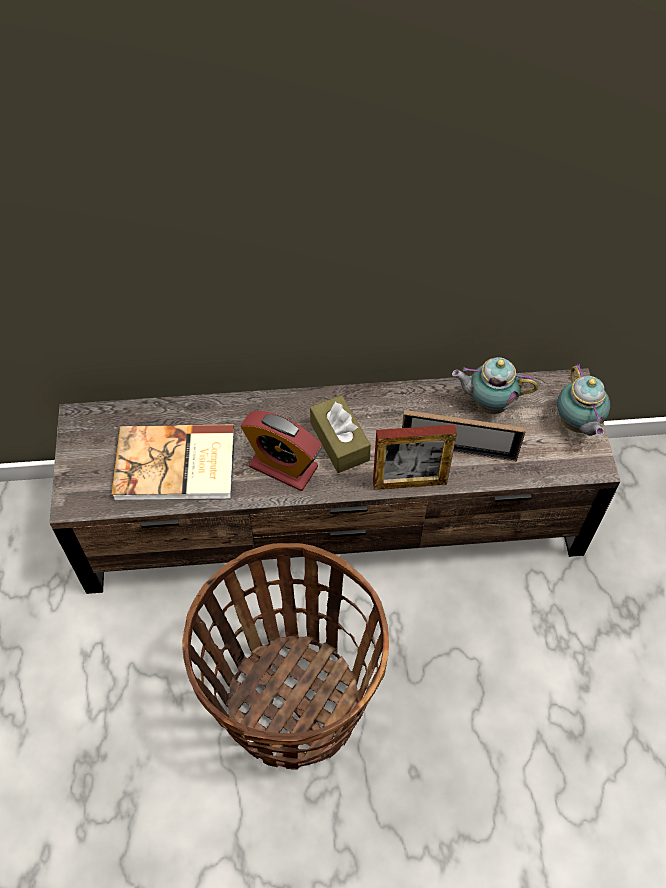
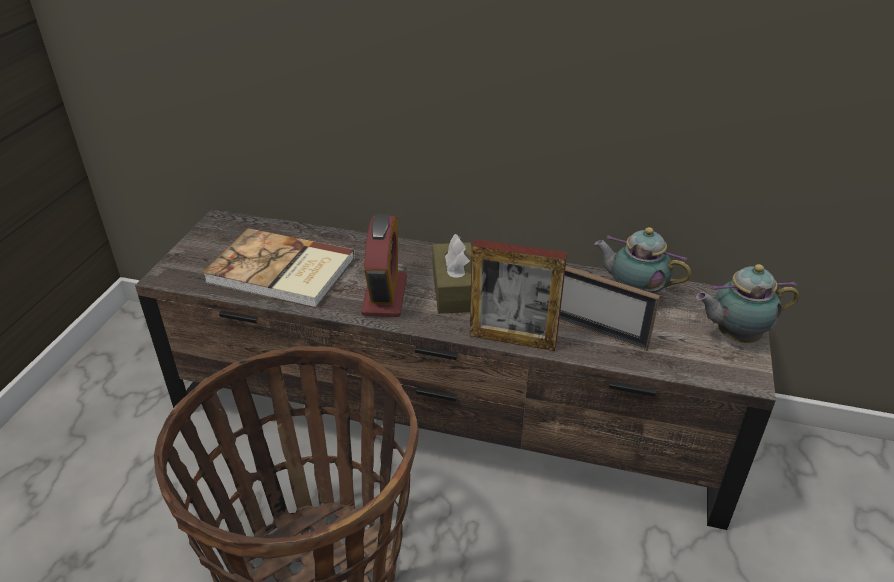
camera: 20 degrees right, 20 degrees down
alarm clock [241,411,322,491] -> alarm clock turned 135 degrees counterclockwise [361,214,407,317]
teapot [557,364,610,436] -> teapot turned 75 degrees clockwise [696,264,799,343]

